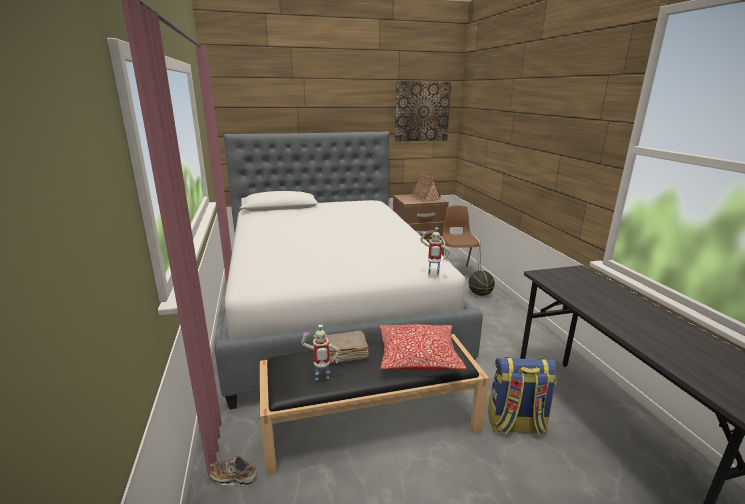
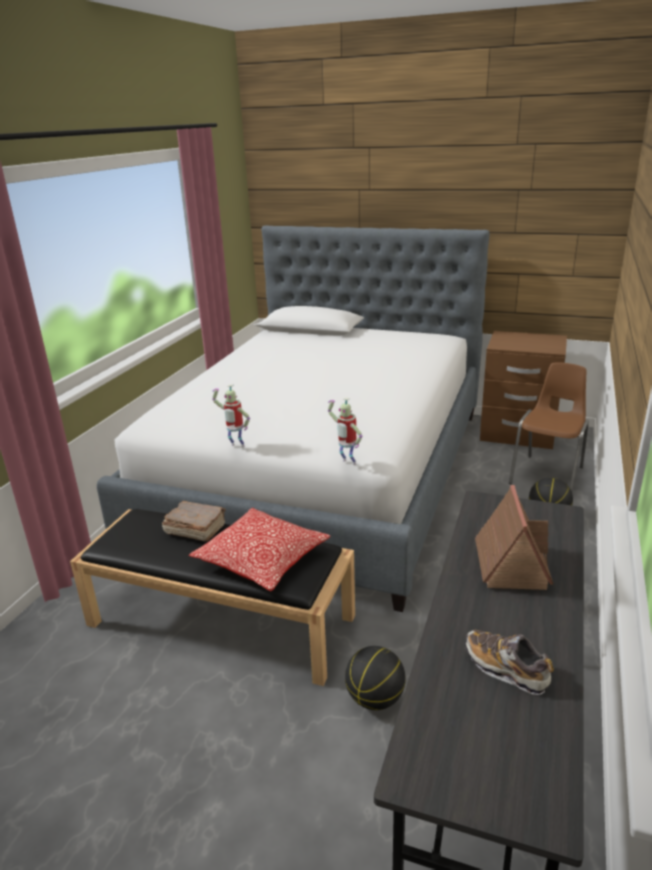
camera: 35 degrees right, 5 degrees up
shoe [208,455,257,486] -> shoe moved to [465,630,554,695]
toy robot [301,325,340,380] -> toy robot moved to [212,384,250,447]
picture [395,81,451,141] -> none
toy house [412,174,441,202] -> toy house moved to [475,485,554,590]
backpack [488,357,556,436] -> basketball [345,646,406,710]

